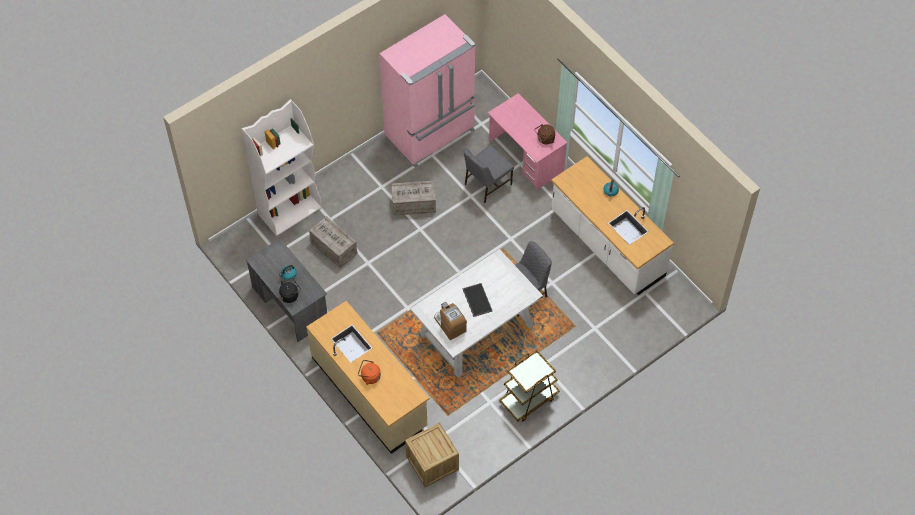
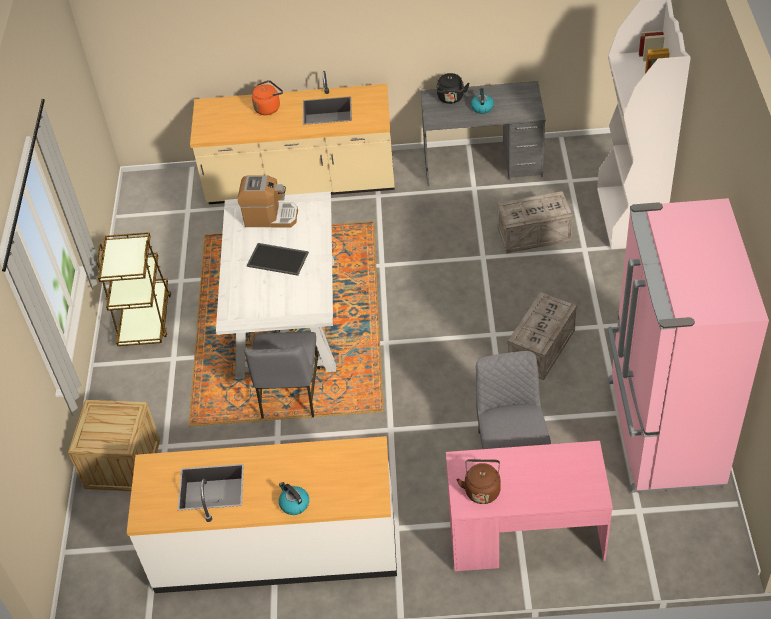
camera: 130 degrees right, 10 degrees down
crate [405,422,459,487] -> crate moved to [68,400,160,491]

